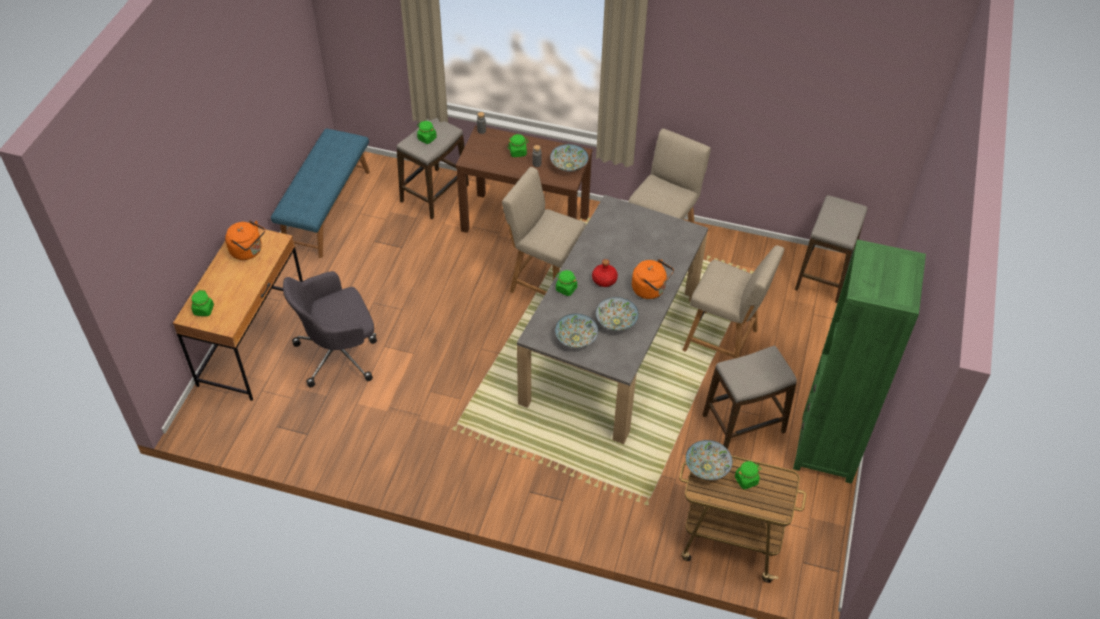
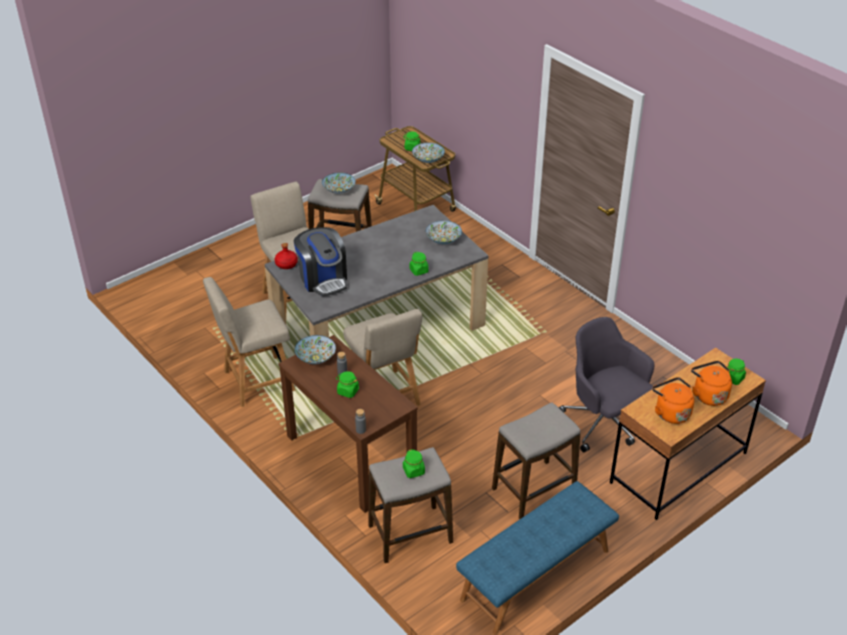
camera: 145 degrees left, 10 degrees down
grey office chair [283,271,377,387] -> grey office chair turned 135 degrees counterclockwise [558,317,654,452]
red bottle [592,259,618,287] -> red bottle moved to [275,243,298,269]
bowl [596,297,639,331] -> bowl moved to [322,172,356,194]
orange kettle [632,259,674,299] -> orange kettle moved to [691,361,732,406]
green bookcase [793,240,926,484] -> none
stool [795,195,867,303] -> stool moved to [492,402,580,519]
none -> coffee machine [294,227,347,296]

